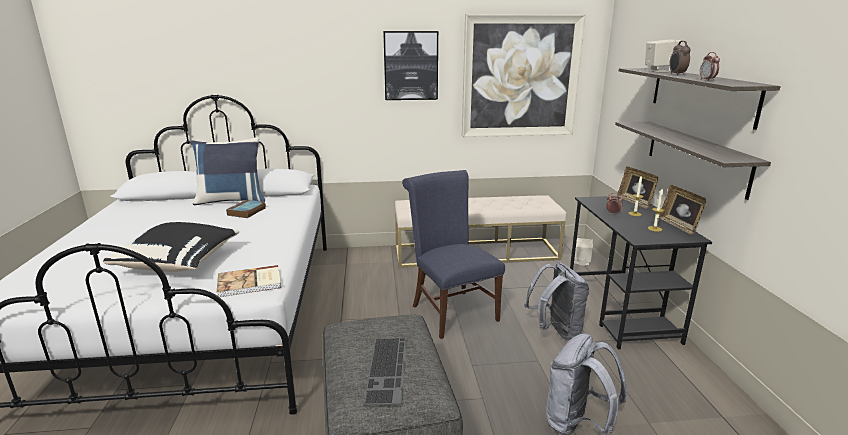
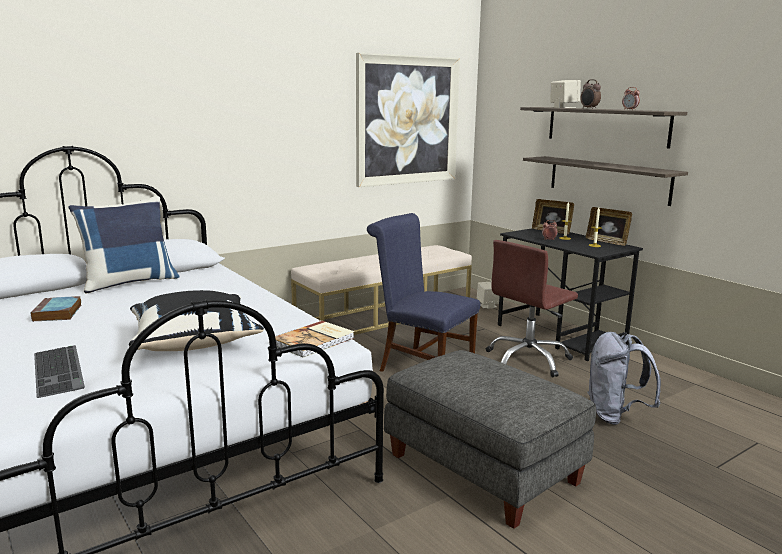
camera: 30 degrees left, 5 degrees down
book [226,200,266,218] -> book moved to [31,296,81,322]
keyboard [363,338,407,405] -> keyboard moved to [34,345,85,398]
picture [383,31,438,100] -> none
grey backpack [524,262,589,341] -> brown office chair [486,240,578,377]

